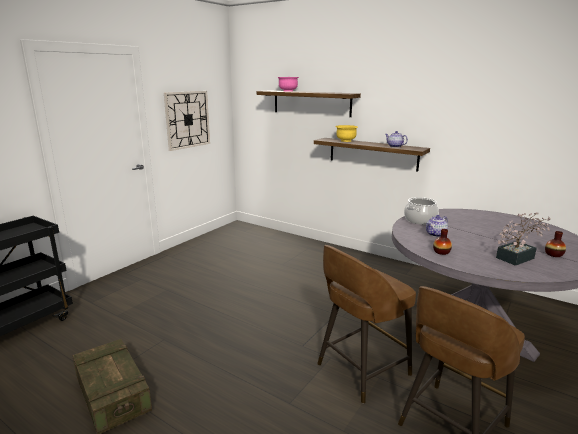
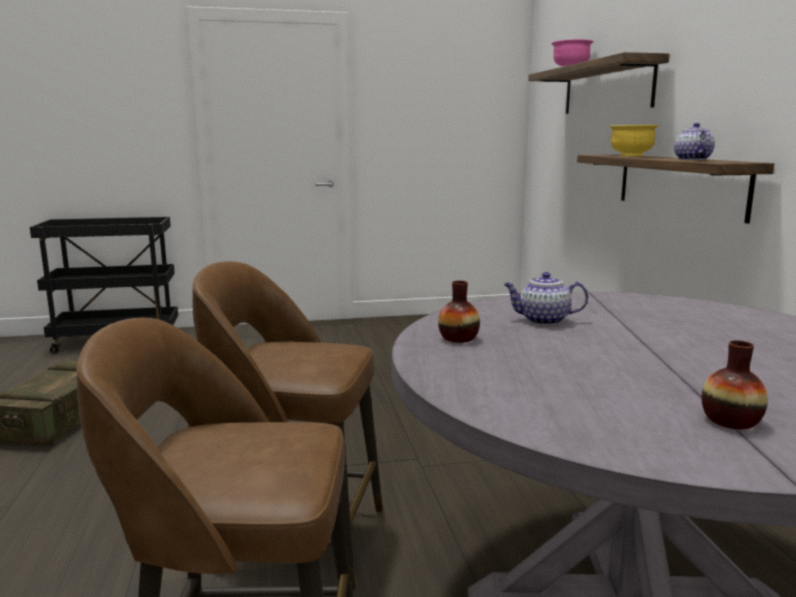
camera: 45 degrees right, 5 degrees down
wall clock [164,91,210,151] -> none
cooking pot [404,197,439,225] -> none
potted plant [496,212,550,266] -> none

